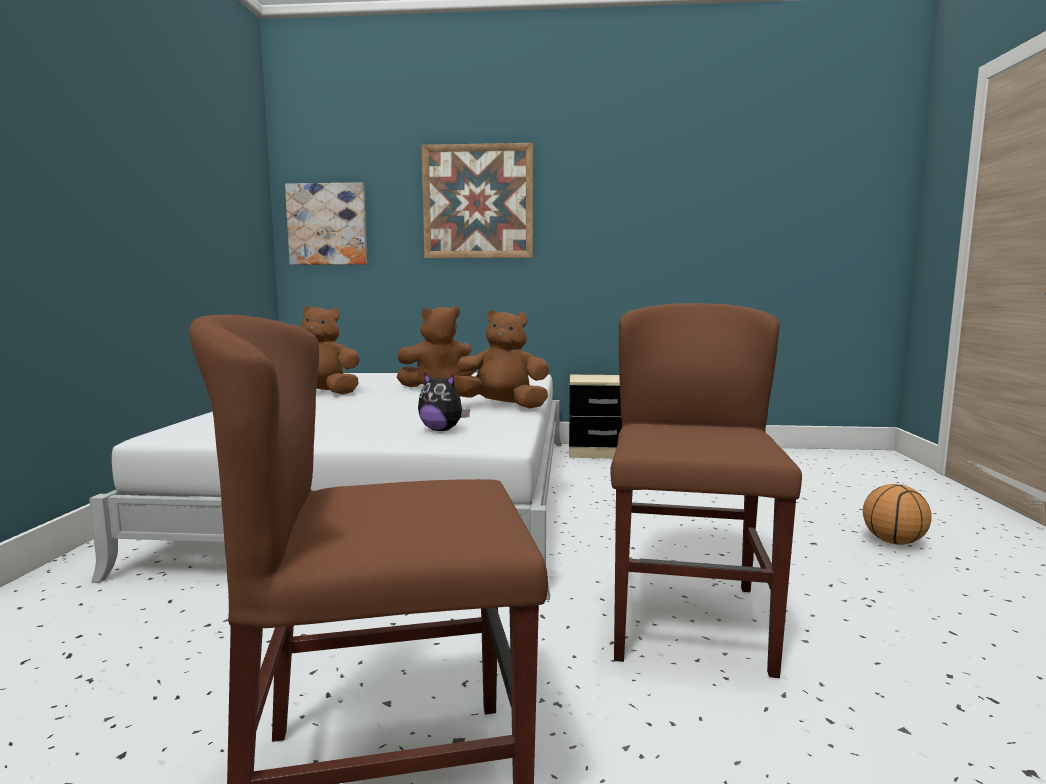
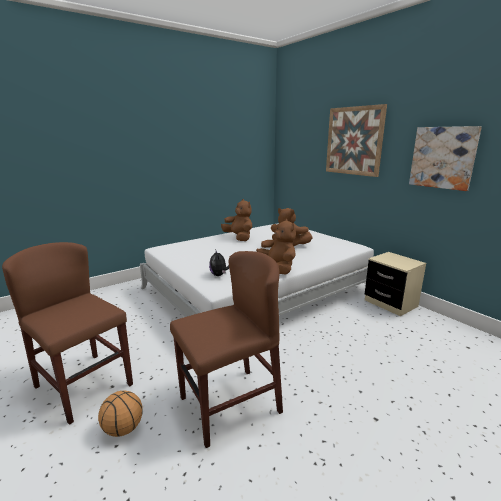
camera: 50 degrees right, 10 degrees up
picture [285,182,367,265] -> picture moved to [409,126,482,191]
basketball [863,484,932,545] -> basketball moved to [98,391,143,437]

